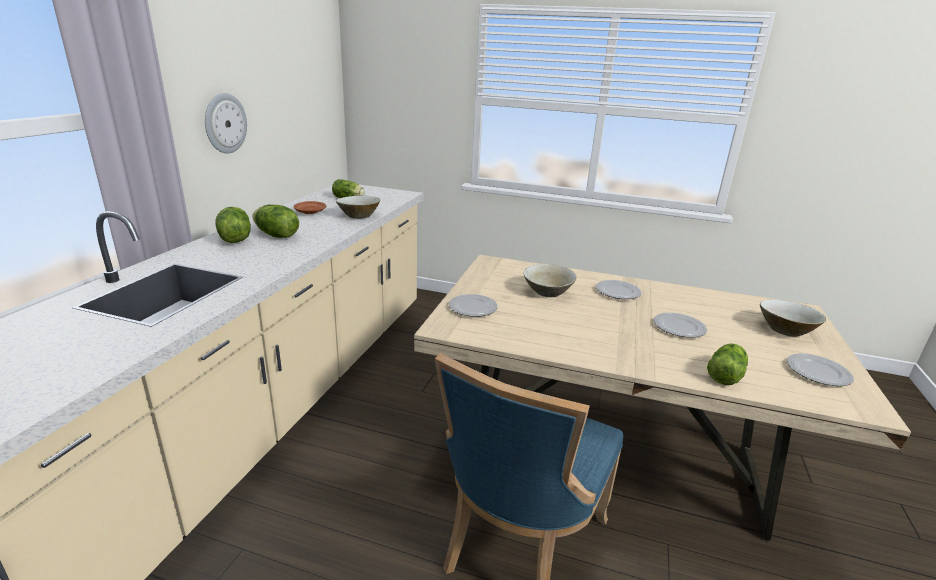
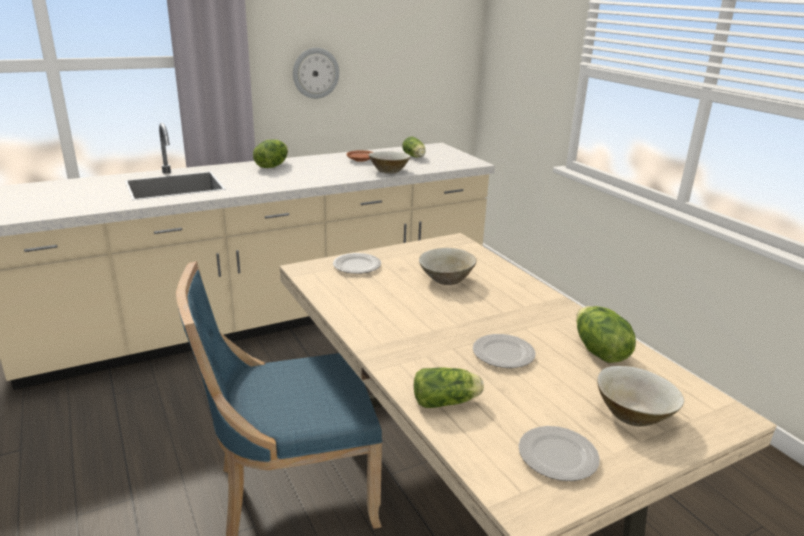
camera: 45 degrees right, 0 degrees up
lettuce [252,204,299,238] -> lettuce moved to [576,306,636,363]
plate [596,280,641,299] -> none

